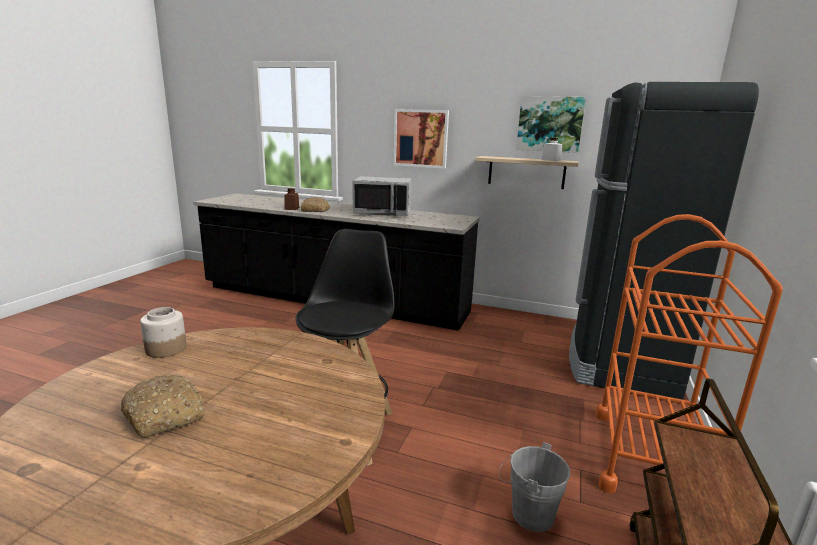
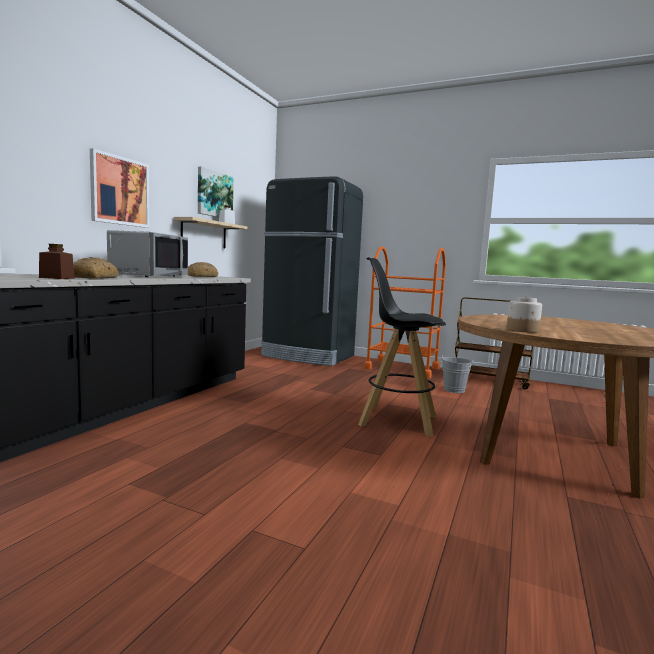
camera: 85 degrees left, 10 degrees down
bread [121,374,205,438] -> bread moved to [188,262,219,277]

